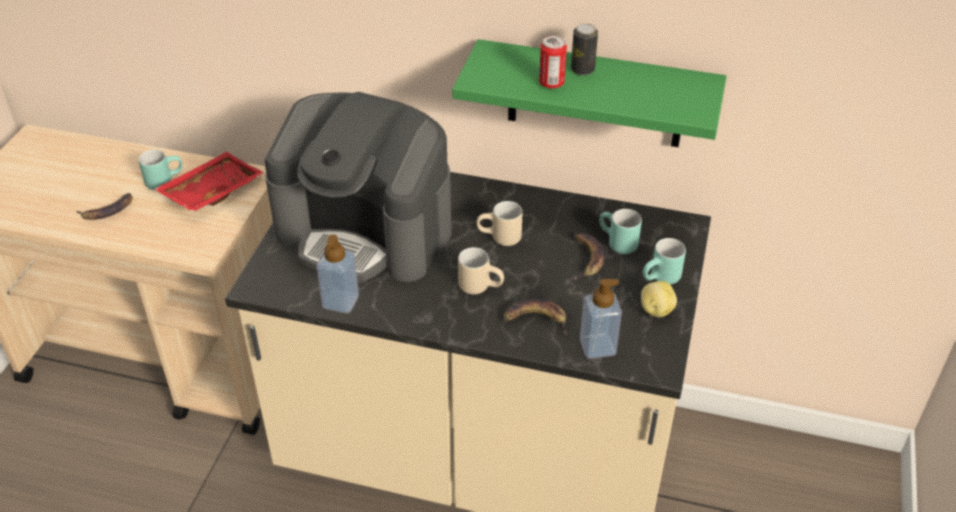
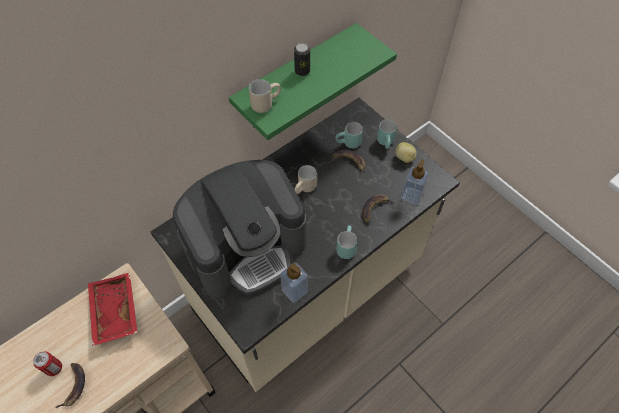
camera: 55 degrees left, 15 degrees up
turquoise mug [138,150,183,190] -> turquoise mug moved to [336,226,358,259]
beige mug [458,247,504,294] -> beige mug moved to [249,79,281,113]
can [539,36,567,89] -> can moved to [33,351,62,376]

